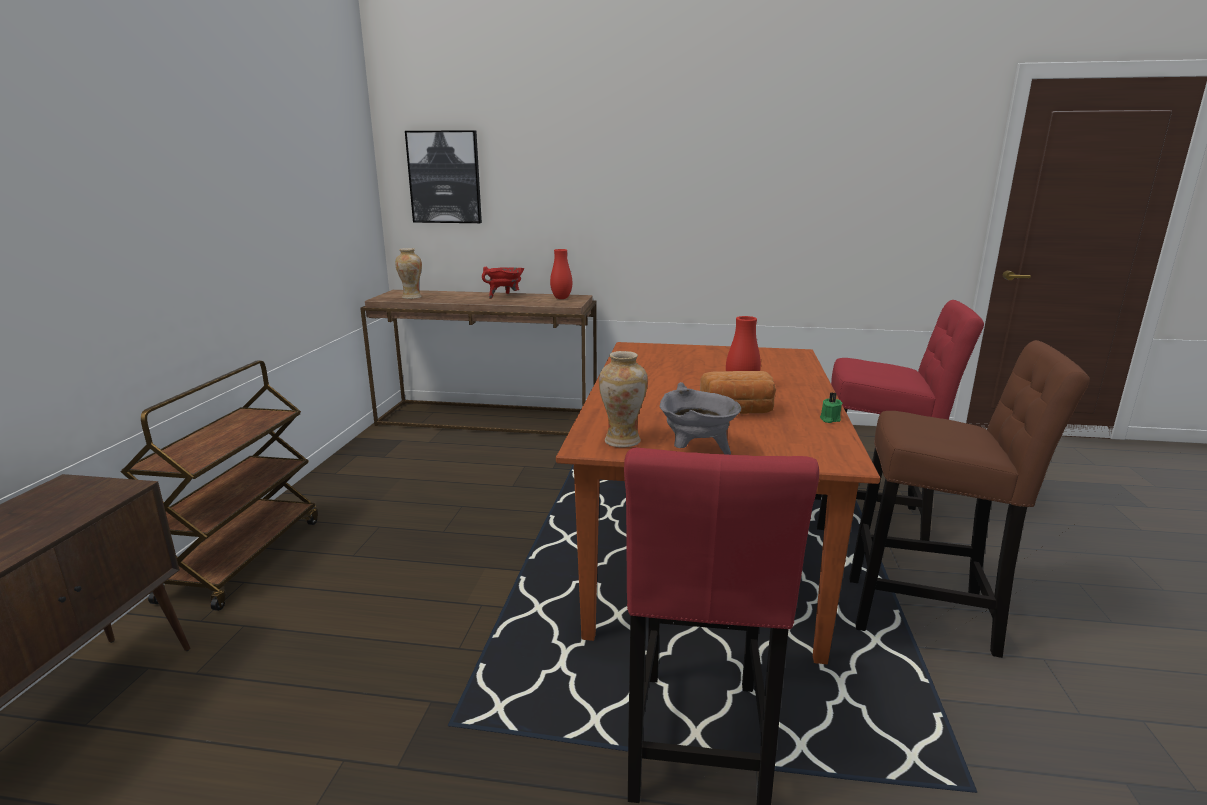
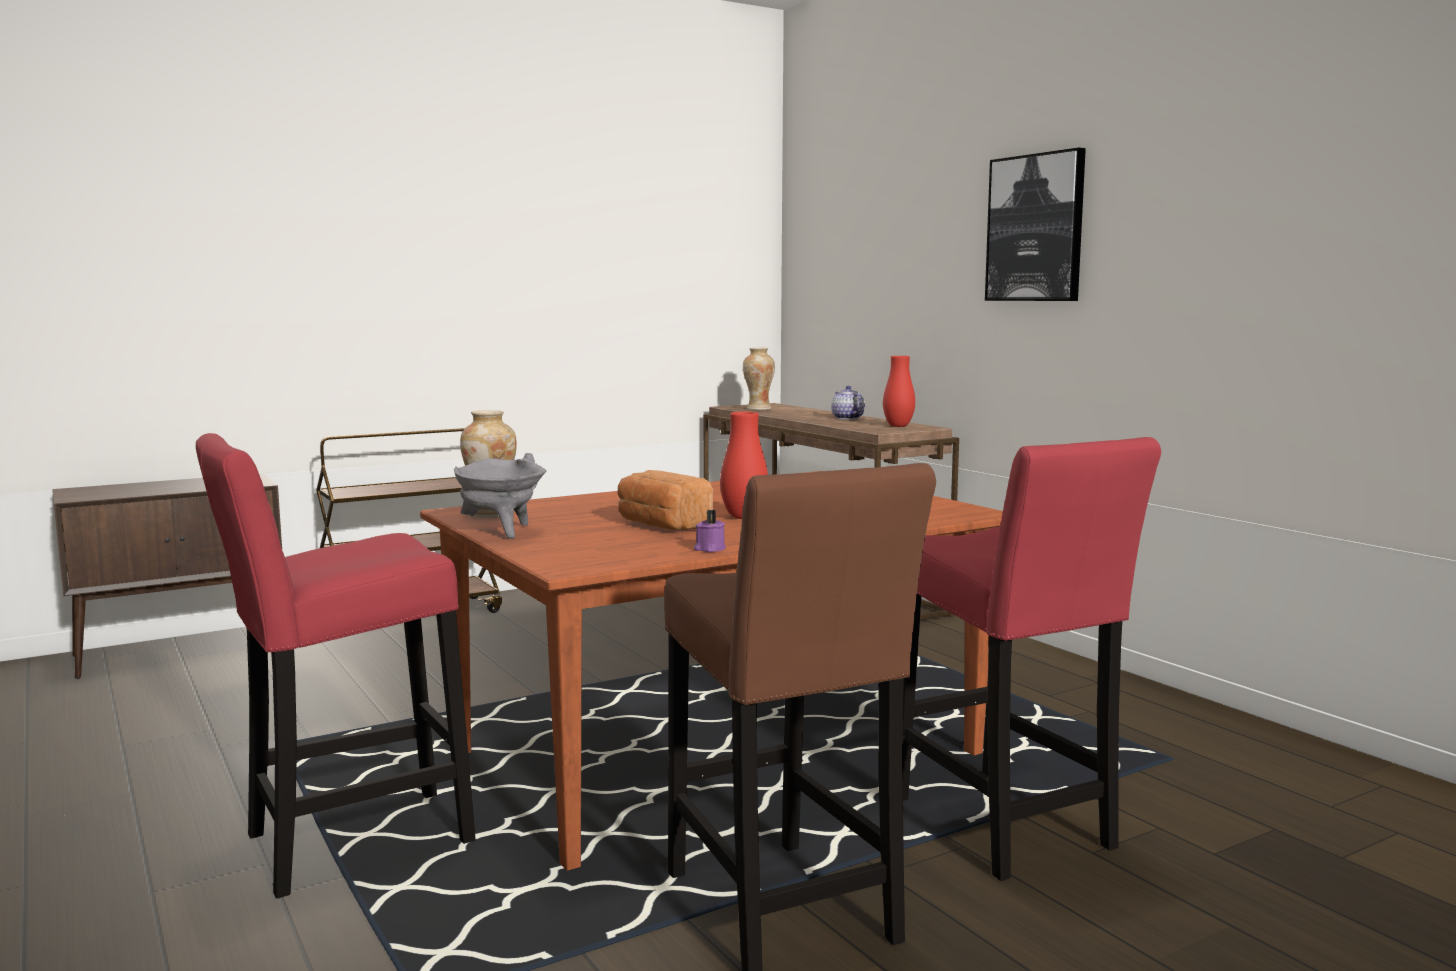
camera: 50 degrees right, 10 degrees down
picture [405,130,482,223] -> picture moved to [985,148,1086,301]
red cooking pot [482,267,524,299] -> teapot [831,386,865,420]
green candle [820,393,843,423] -> purple candle [694,509,726,552]

